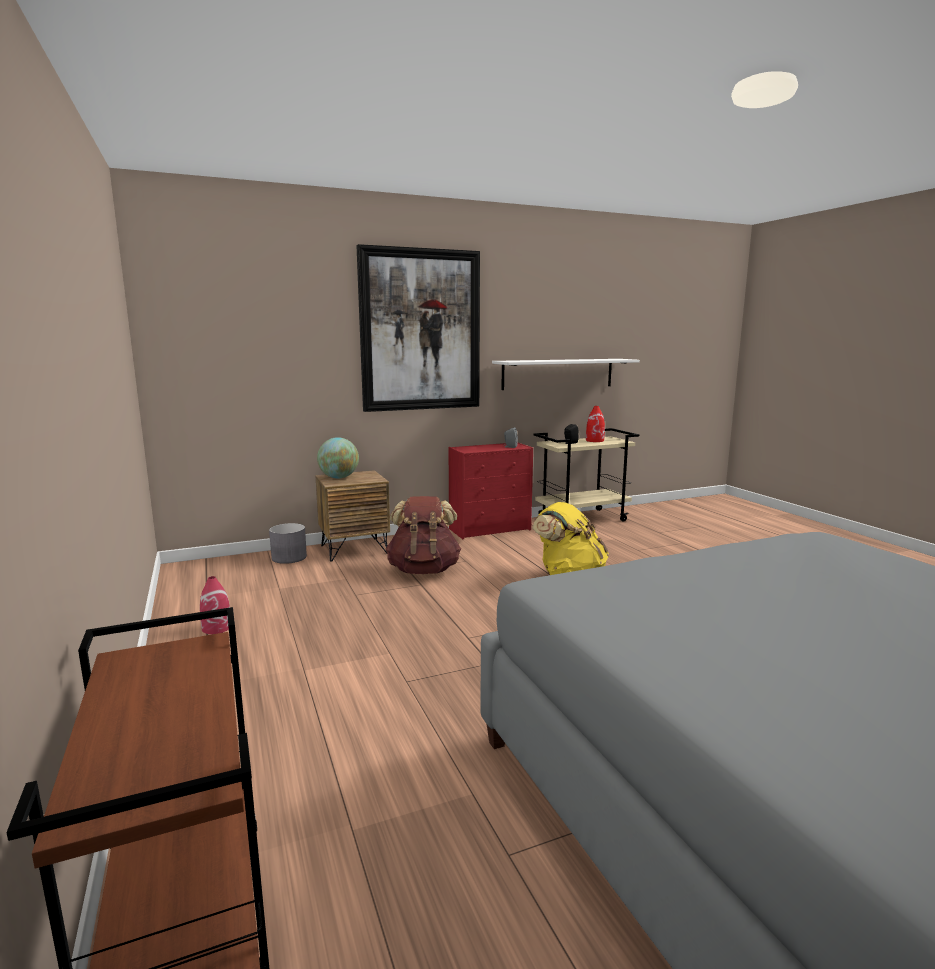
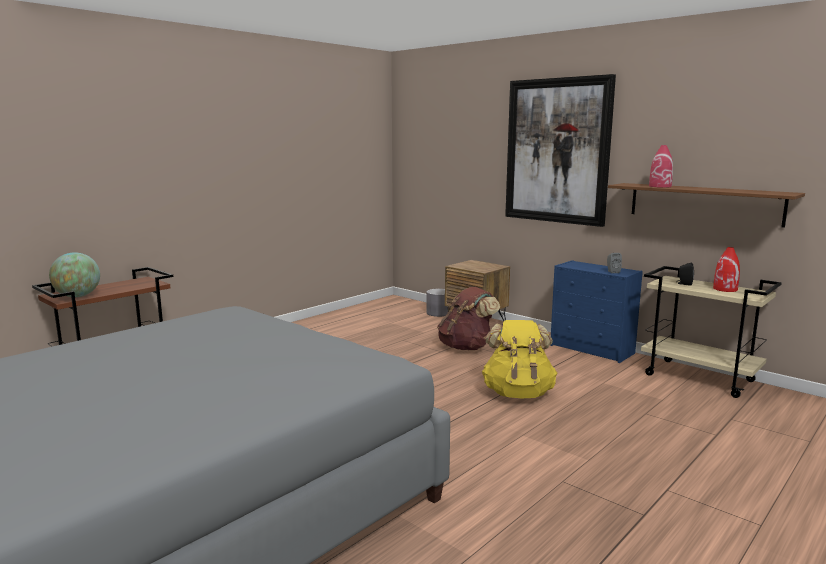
camera: 65 degrees right, 0 degrees up
red vase [200,576,230,634] -> red vase moved to [649,145,673,188]
globe [317,437,359,479] -> globe moved to [49,252,100,297]
red dresser [448,443,533,539] -> blue dresser [550,260,643,363]
white shelf [492,359,640,390] -> brown shelf [608,183,805,228]

